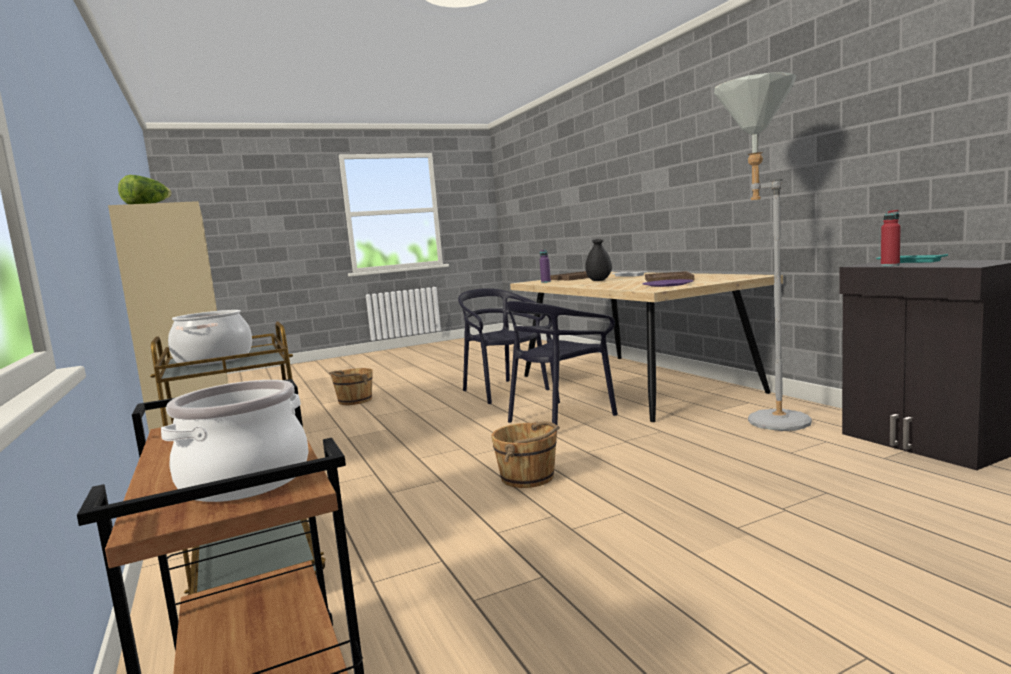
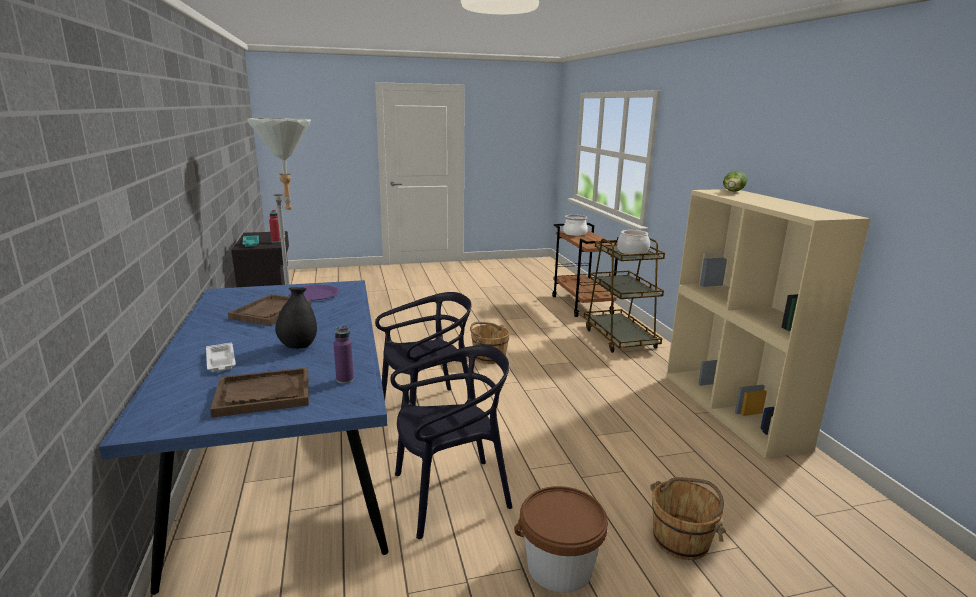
camera: 170 degrees left, 10 degrees up
black chair [458,288,550,404] -> black chair turned 90 degrees counterclockwise [390,345,512,539]
beige dining table [510,272,783,422] -> blue dining table [99,280,388,595]
none -> brown bucket [514,486,608,593]

